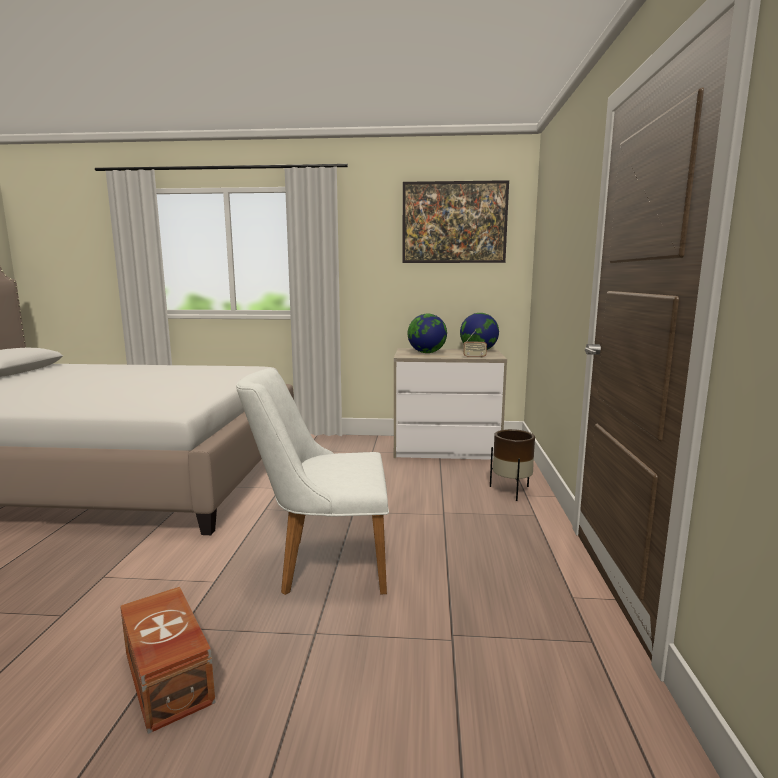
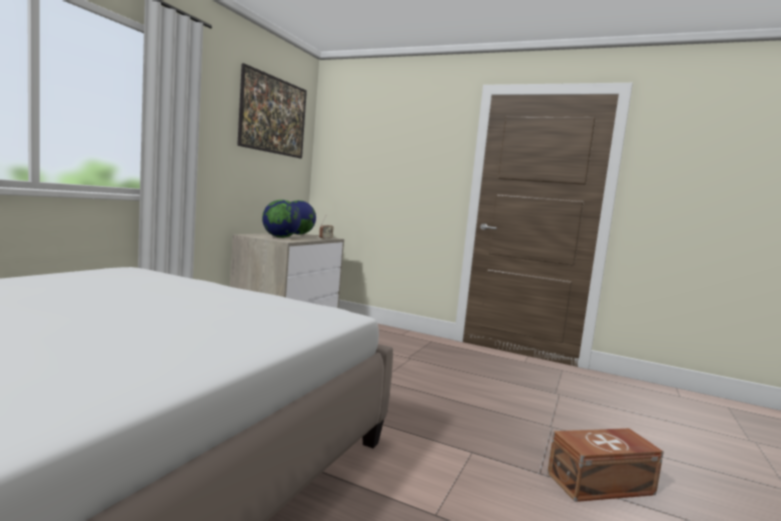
camera: 70 degrees left, 5 degrees down
white chair [236,368,389,595] -> none
brown planter [490,429,535,501] -> none

